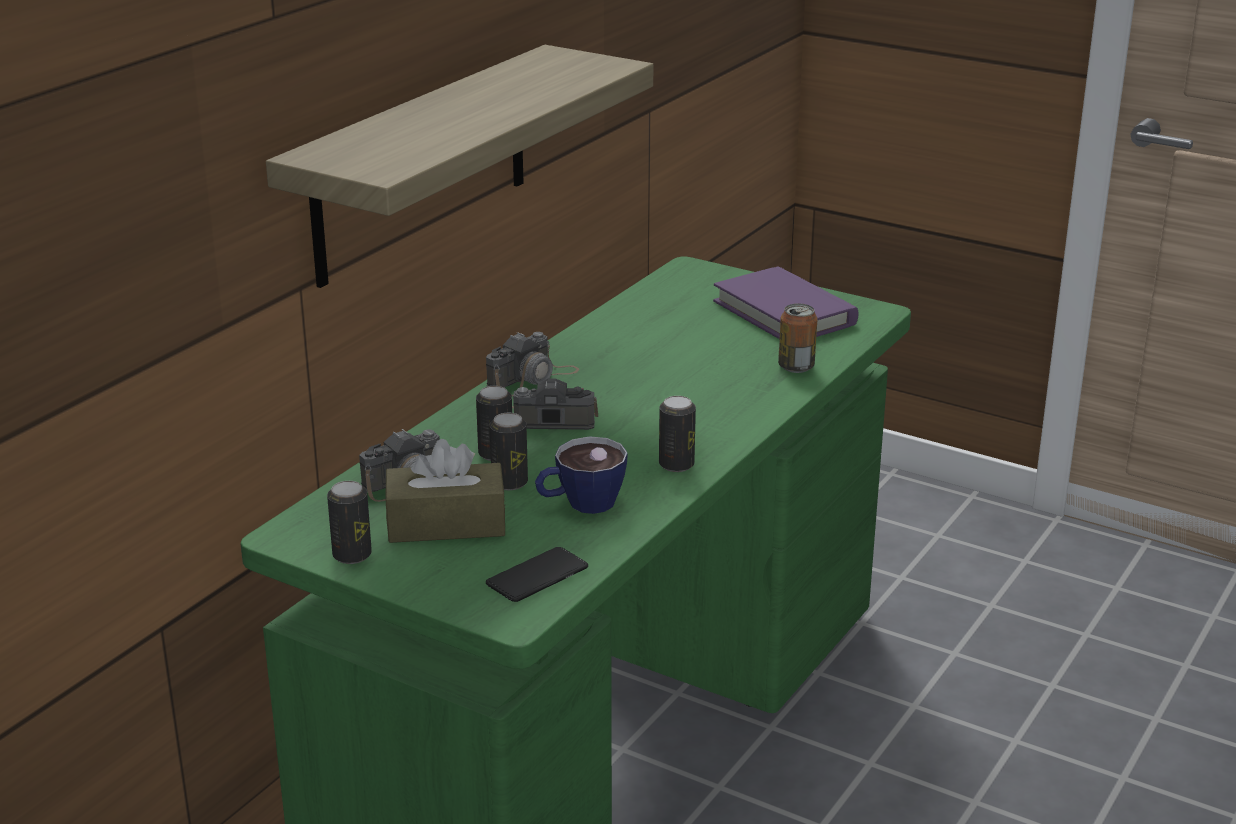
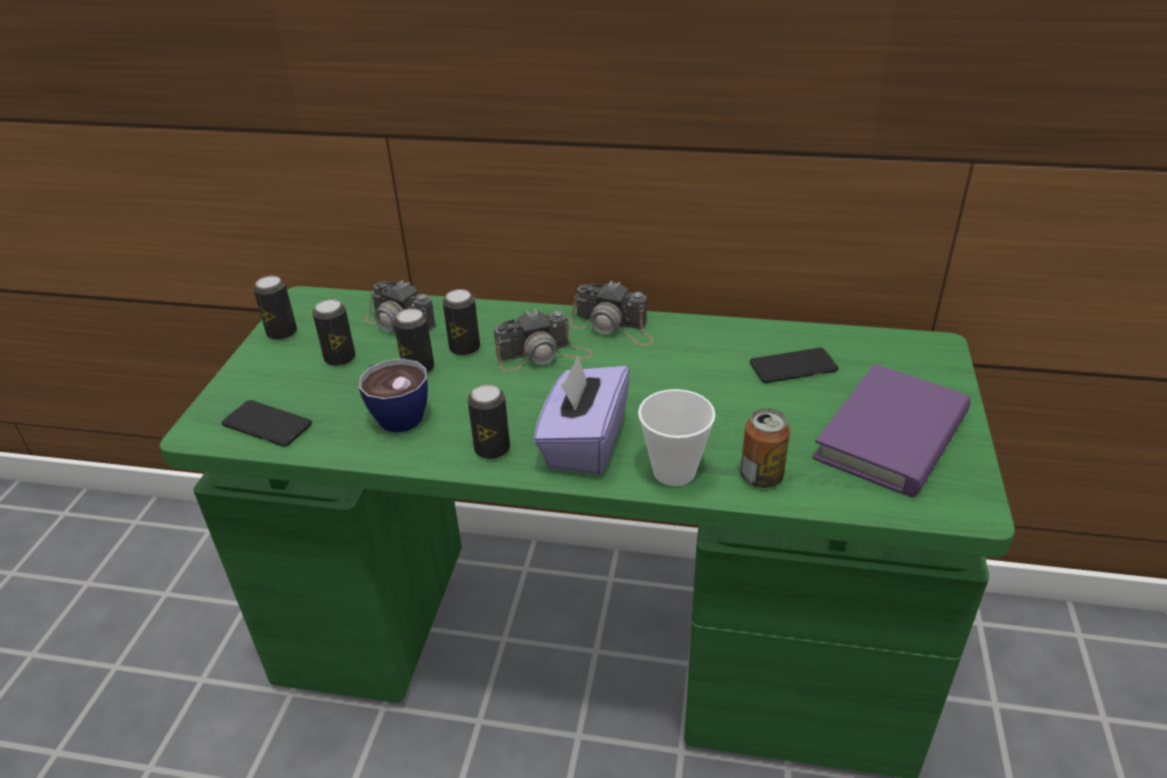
camera: 70 degrees right, 10 degrees up
shelf [266,45,653,288] -> none
brown tissue box [385,439,506,543] -> can [312,299,356,366]
camera [512,378,598,430] -> camera turned 90 degrees clockwise [494,309,593,371]
none -> purple tissue box [534,357,630,475]
none -> cup [638,389,716,486]
none -> phone [750,348,839,383]

